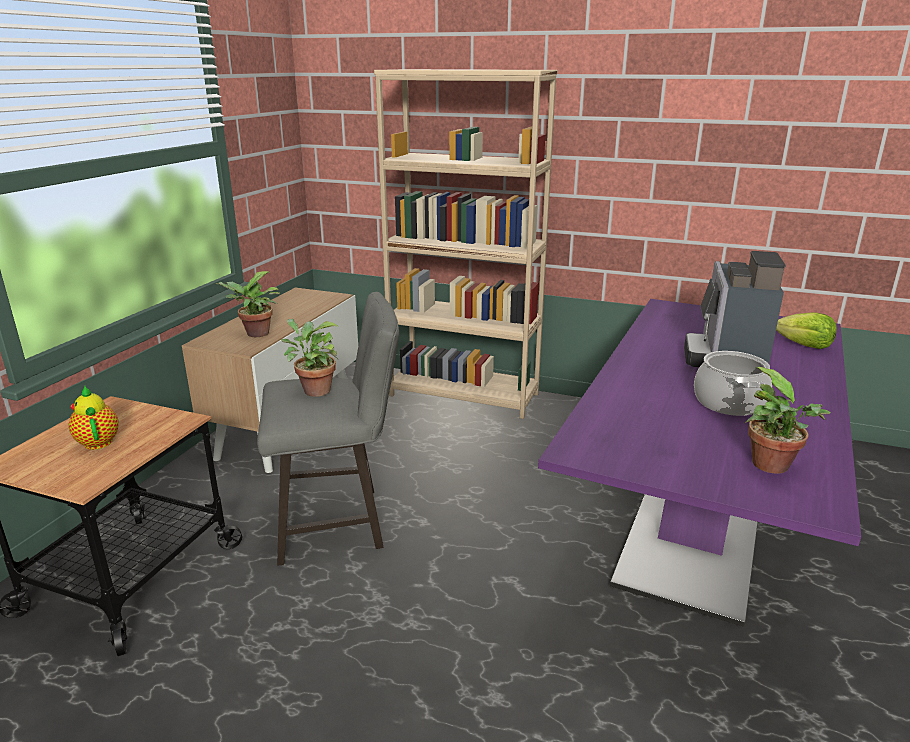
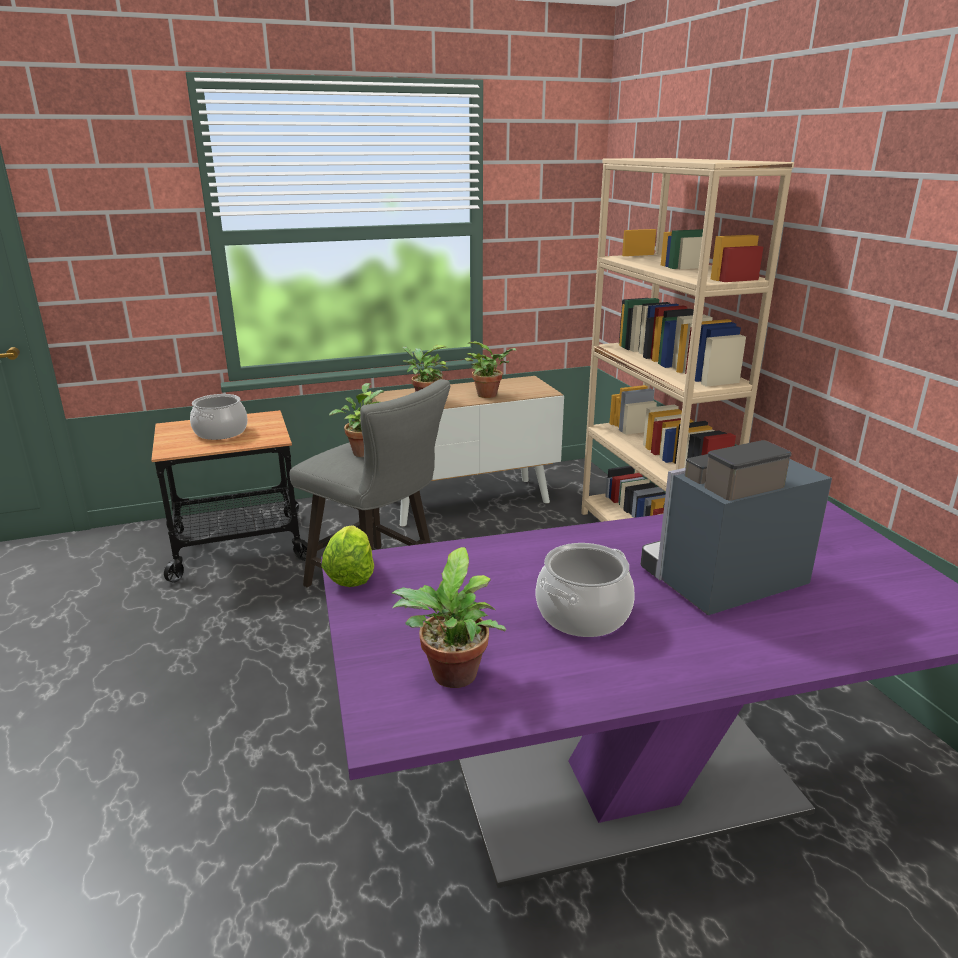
camera: 50 degrees right, 0 degrees up
teapot [69,386,119,450] -> cooking pot [190,394,248,440]
lettuce [776,312,837,349] -> lettuce moved to [321,525,374,587]
none -> potted plant [465,341,516,398]

